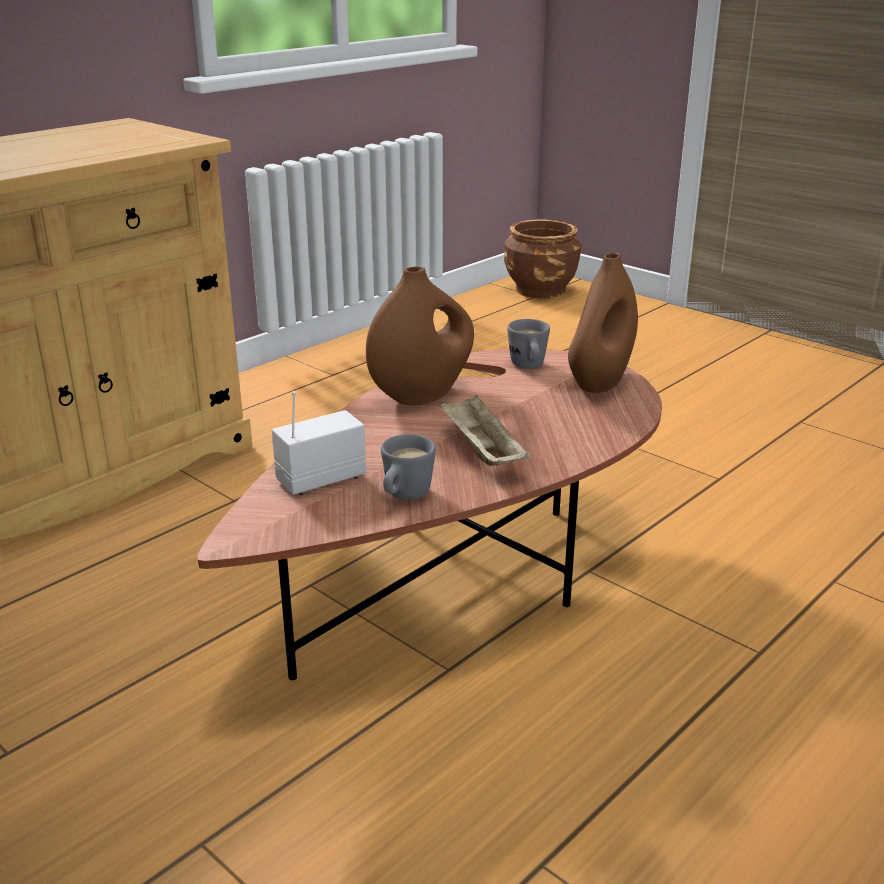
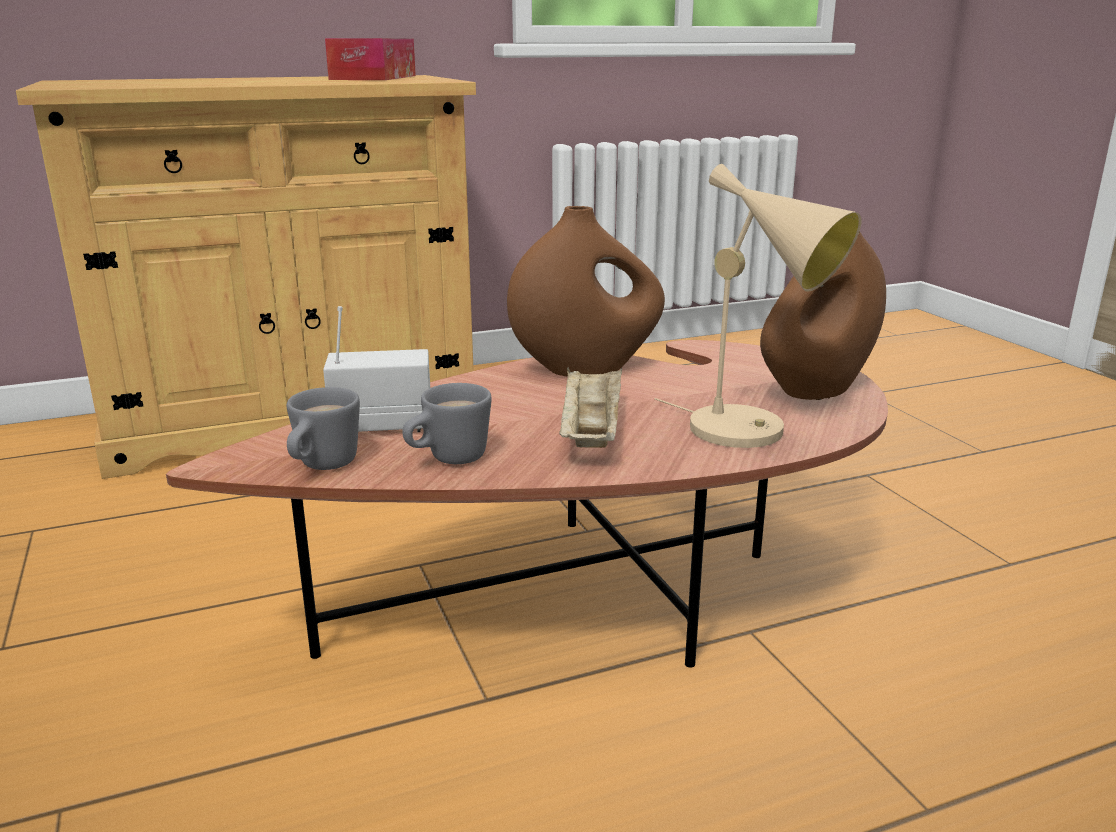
camera: 25 degrees right, 5 degrees down
brown planter [504,220,582,299] -> none
grey mug [507,319,550,369] -> grey mug moved to [287,387,360,470]
none -> tissue box [325,38,416,80]
none -> beige table lamp [655,164,861,448]

